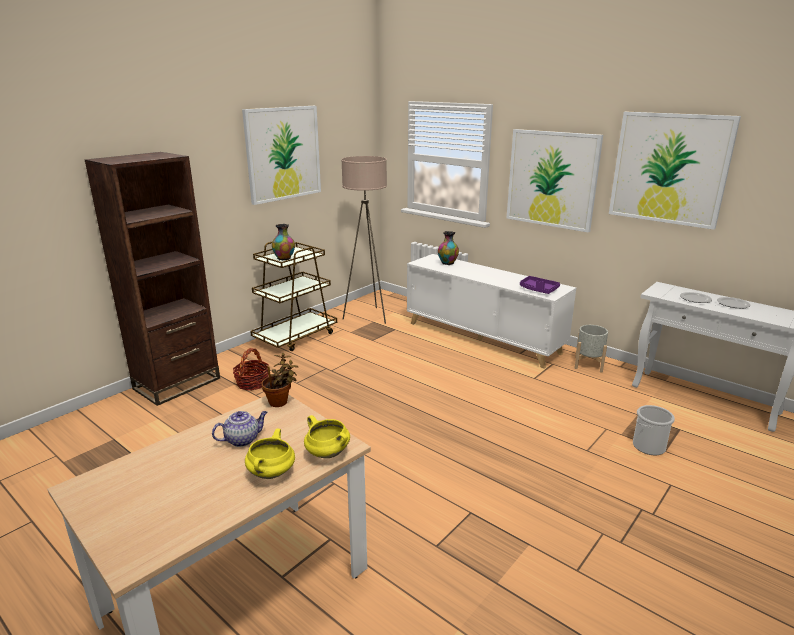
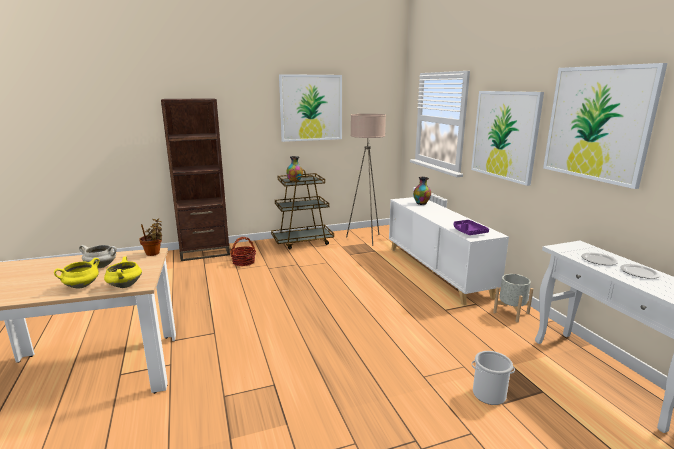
camera: 30 degrees right, 5 degrees down
teapot [212,411,268,447] -> white cooking pot [79,245,117,268]

